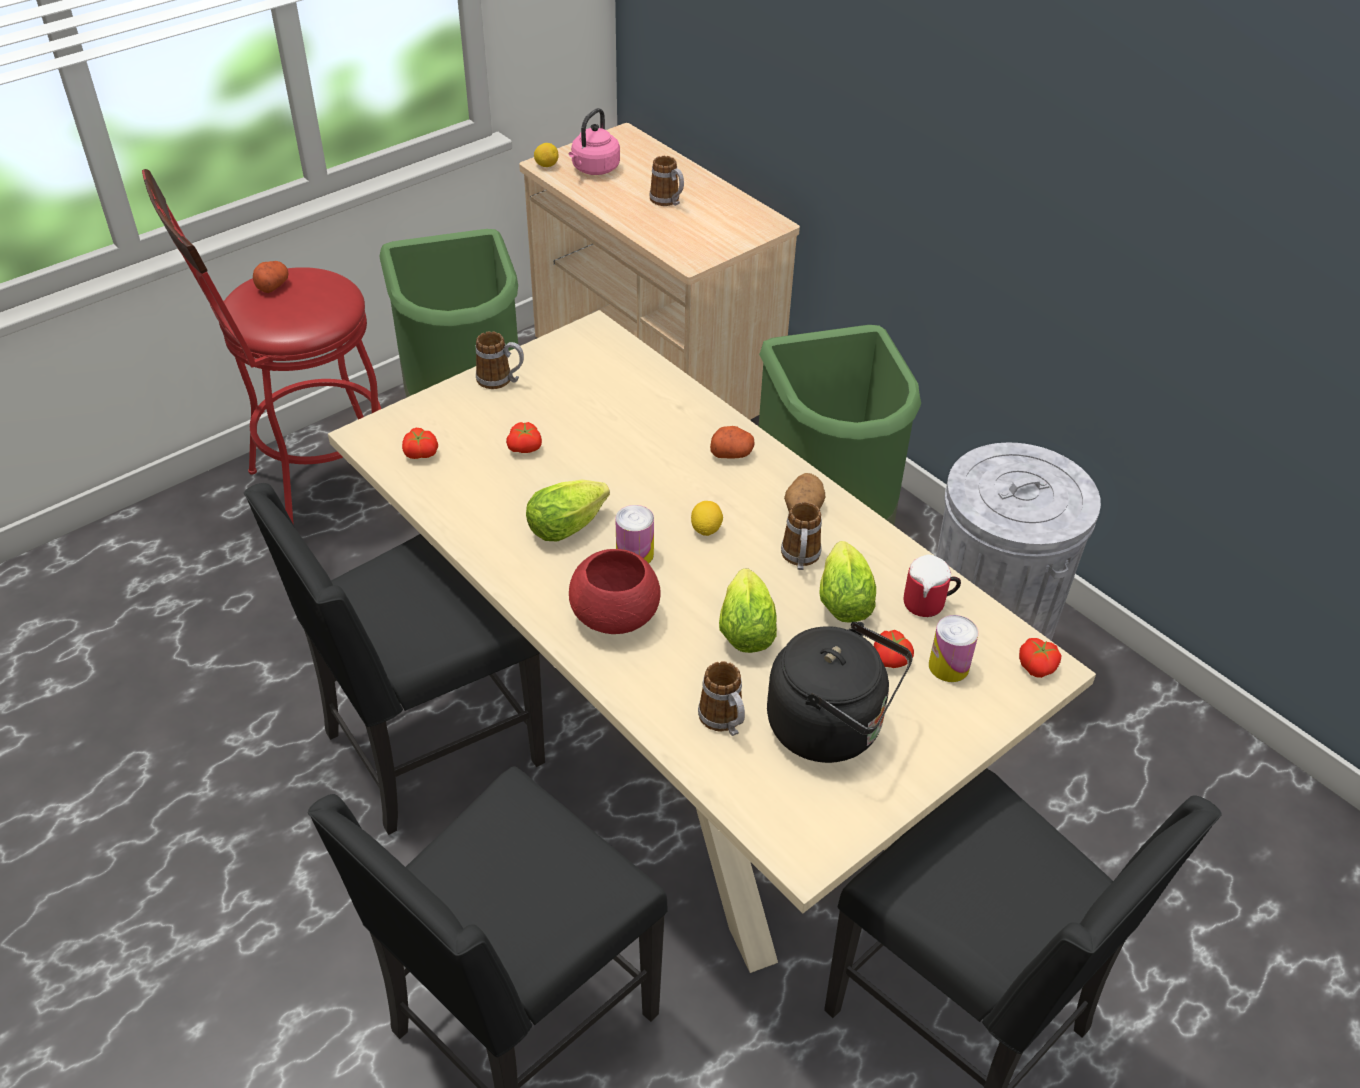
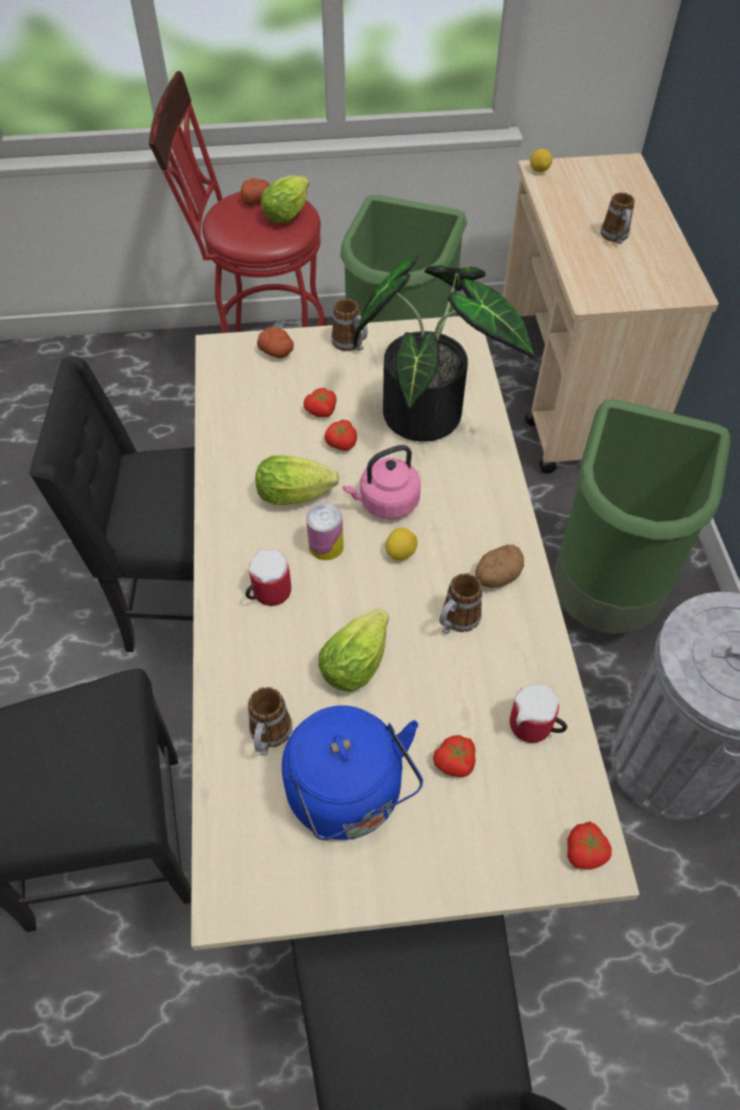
camera: 35 degrees right, 10 degrees up
tomato [402,428,438,459] -> tomato moved to [325,420,357,451]
pink kettle [569,108,620,175] -> pink kettle moved to [343,445,421,519]
red bowl [569,549,661,634] -> mug [246,549,291,606]
potato [710,426,755,459] -> potato moved to [257,327,294,358]
black kettle [767,622,913,763] -> blue kettle [282,705,423,840]
lettuce [819,541,876,623] -> lettuce moved to [261,176,309,223]
can [929,615,979,682] -> none
none -> potted plant [354,256,534,442]

